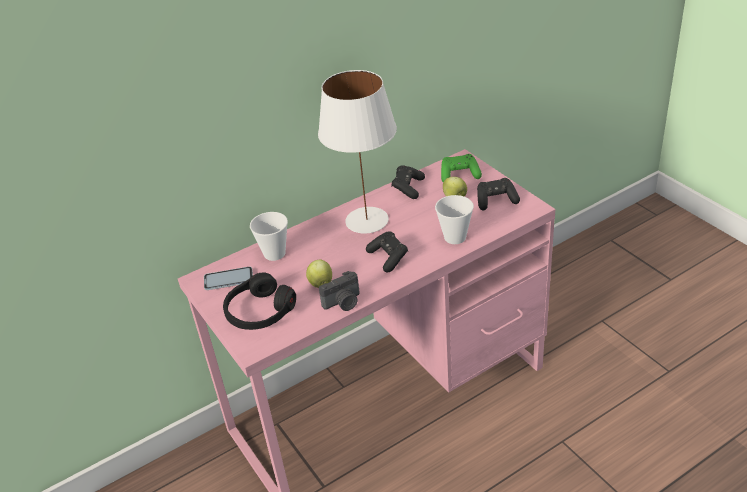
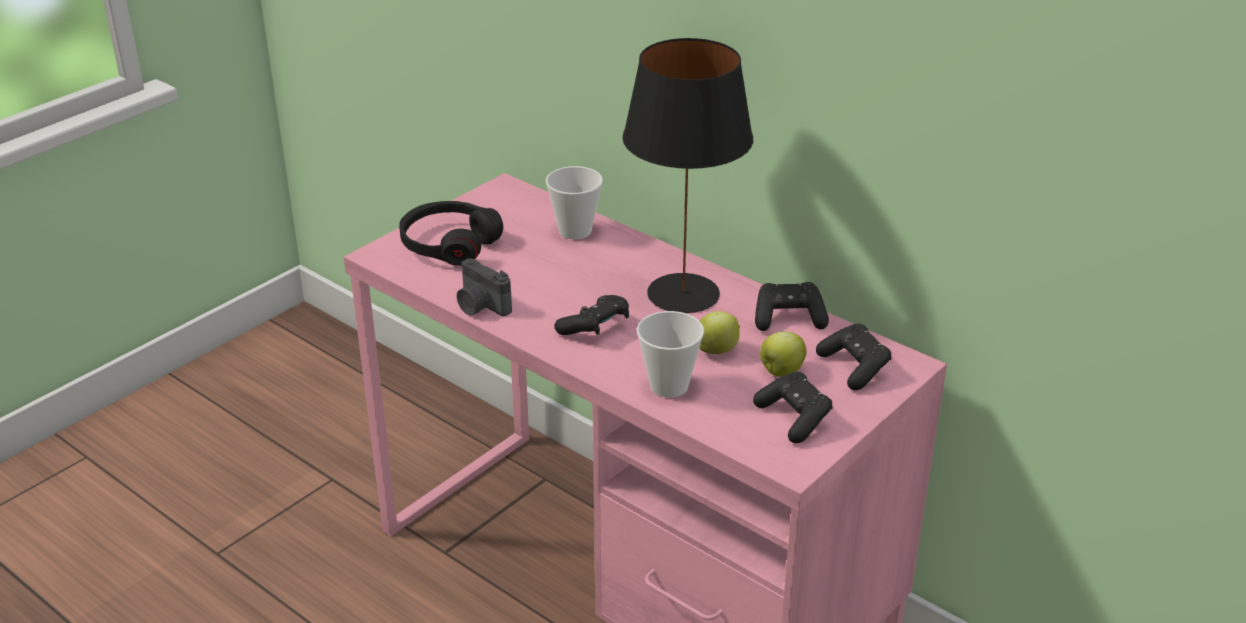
camera: 70 degrees right, 5 degrees down
phone [204,267,253,290] -> none
apple [306,259,332,288] -> apple moved to [699,311,740,354]
white table lamp [318,70,397,233] -> black table lamp [622,38,753,313]
green game controller [441,154,482,182] -> black game controller [816,324,891,390]

